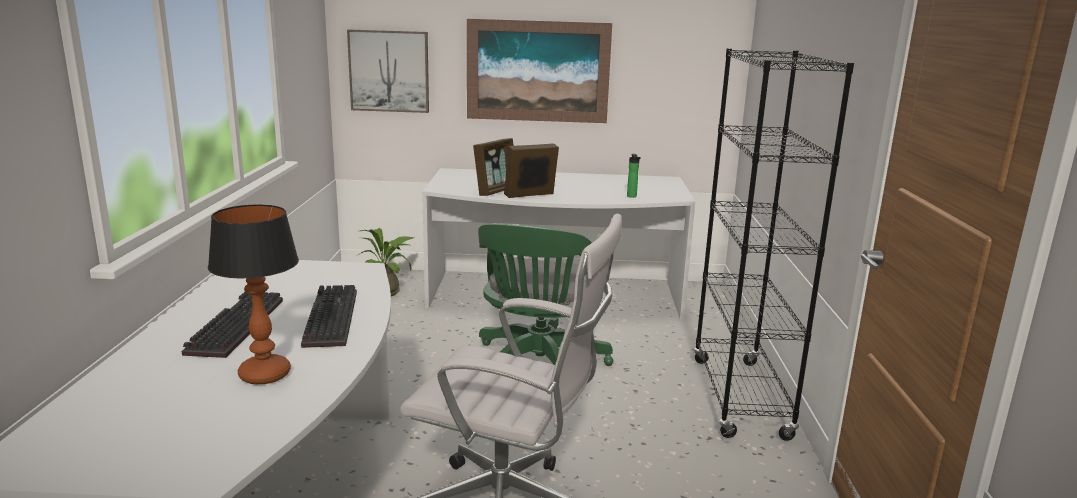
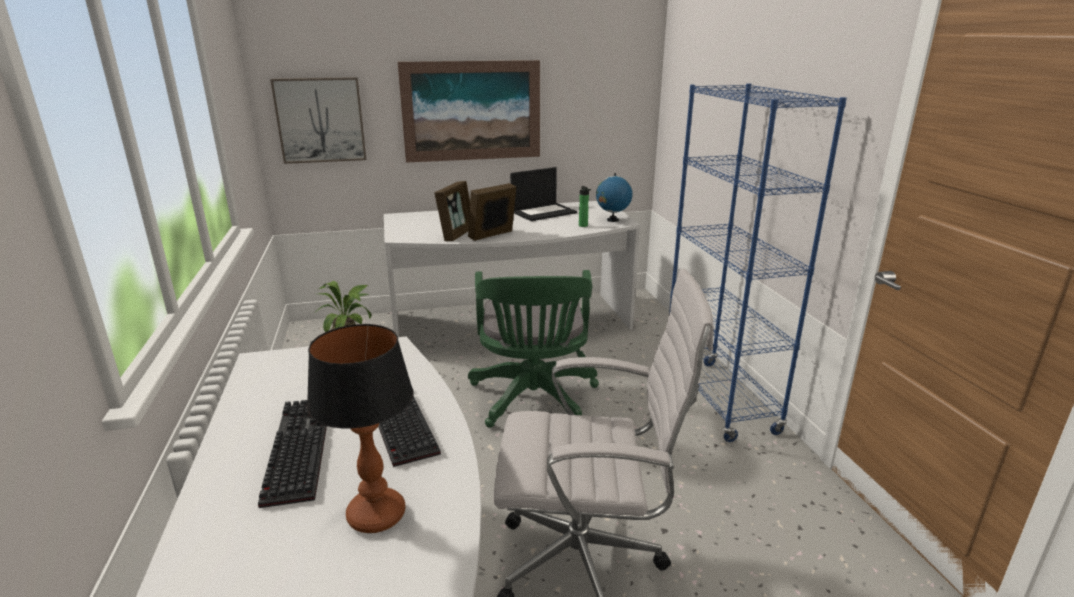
camera: 15 degrees left, 5 degrees up
black bookcase [693,48,854,441] -> blue bookcase [669,83,847,442]
none -> laptop [510,167,577,221]
none -> globe [596,173,633,222]

